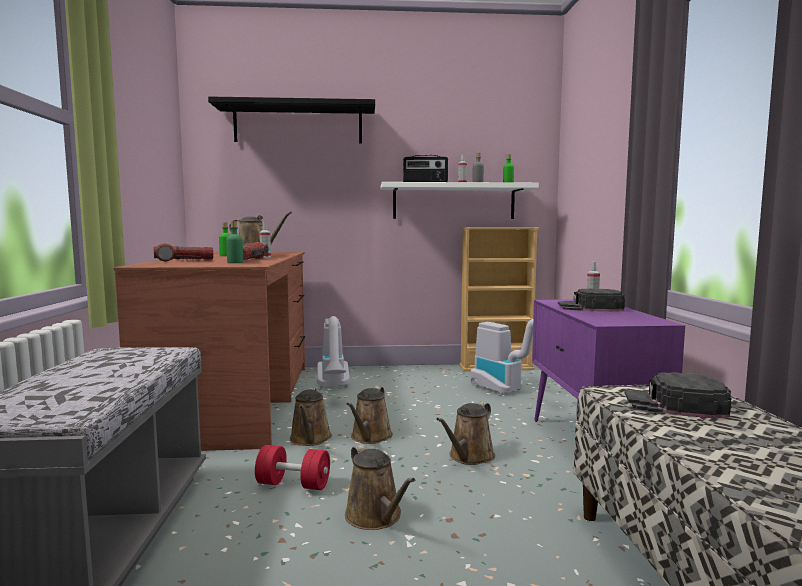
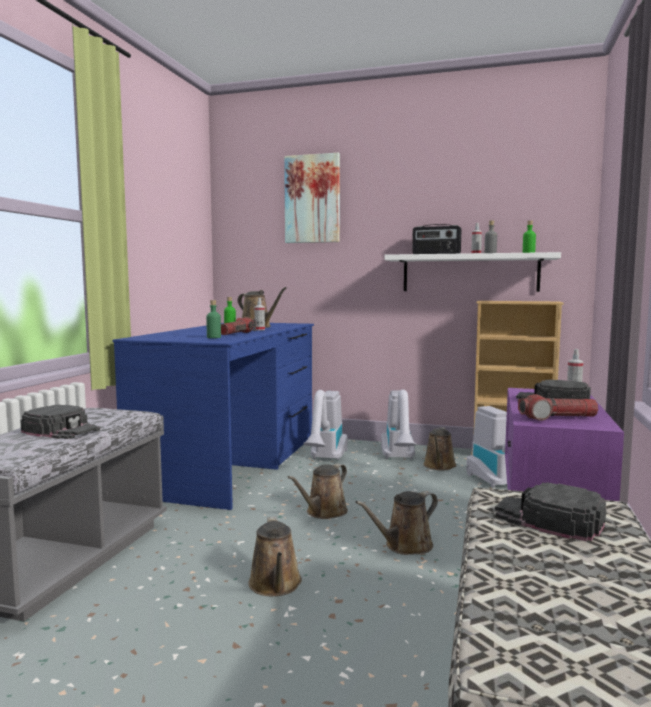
camera: 20 degrees right, 0 degrees up
brown desk [113,252,305,451] -> blue desk [113,323,314,510]
flashlight [154,243,213,261] -> flashlight moved to [518,394,598,421]
black shelf [208,96,375,143] -> picture [284,153,340,243]
red dumbbell [255,445,330,490] -> none
brown watering can [290,388,332,446] -> brown watering can moved to [423,427,457,470]
none -> black cap [20,404,100,439]
none -> vacuum cleaner [381,390,416,459]

